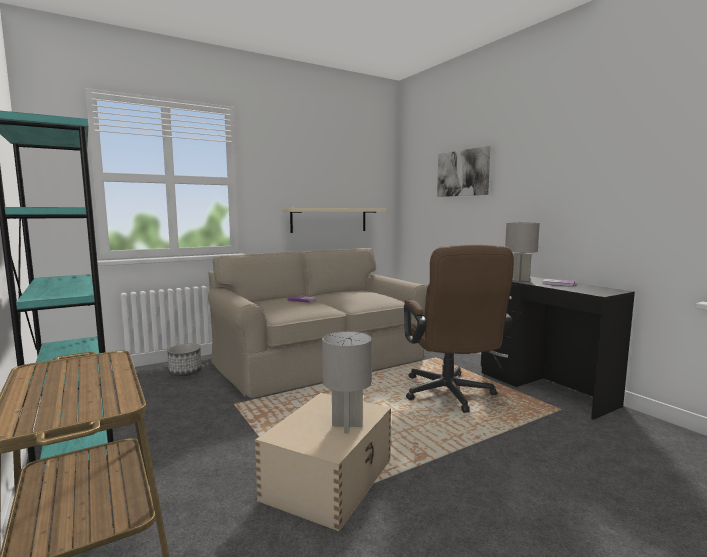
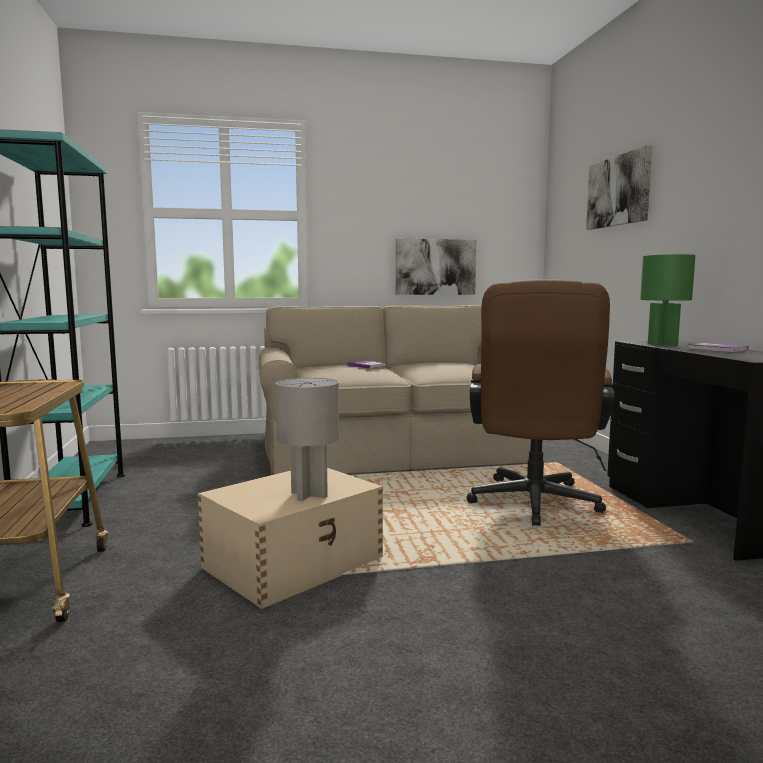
camera: 20 degrees right, 0 degrees up
planter [167,344,202,376] -> none
beige shelf [281,208,386,233] -> picture [396,239,476,295]
grey table lamp [505,222,540,282] -> green table lamp [640,254,695,346]

